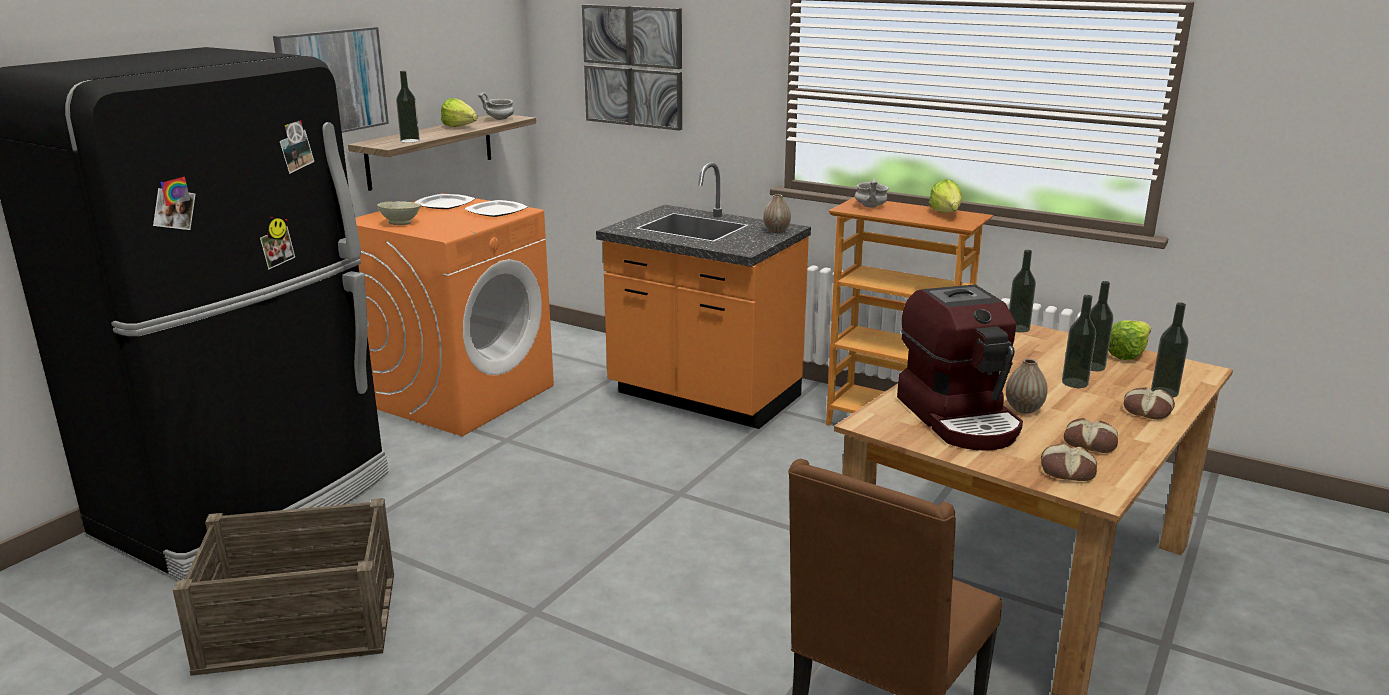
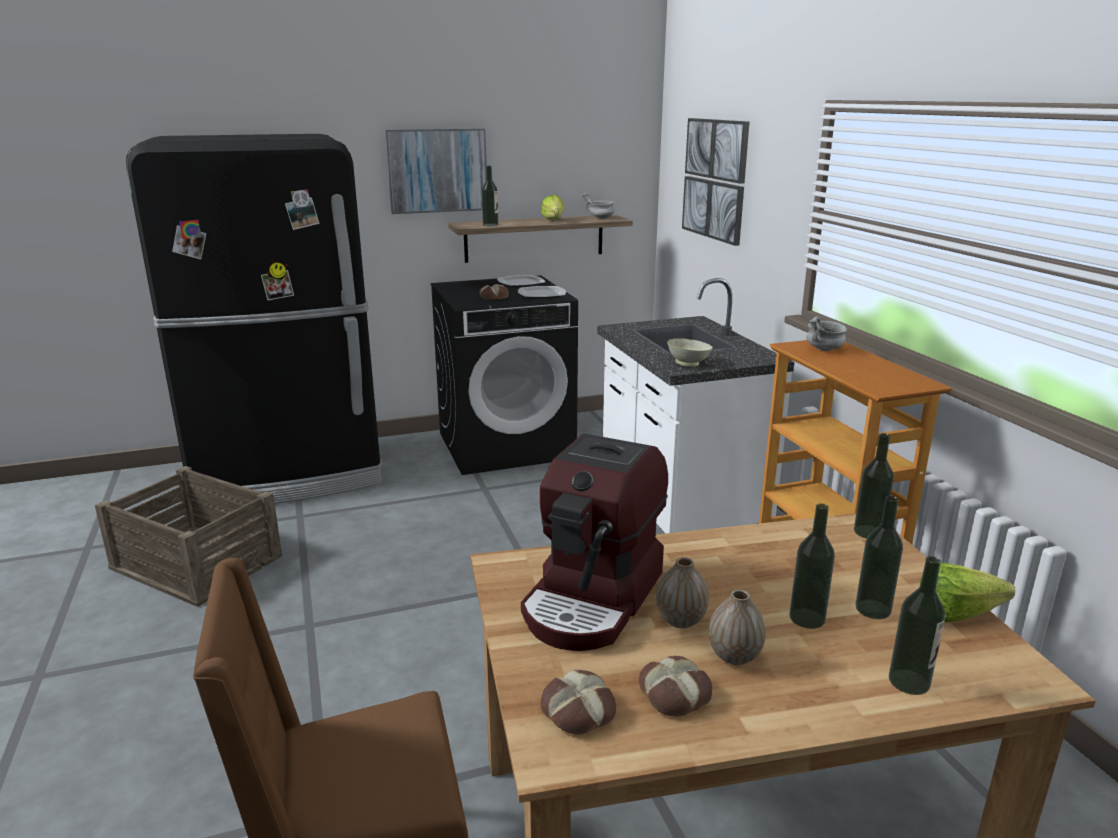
camera: 40 degrees right, 0 degrees up
orange washing machine [355,193,554,436] -> black washing machine [431,275,578,475]
beige bowl [377,201,421,225] -> beige bowl moved to [667,338,713,367]
orange counter [596,162,811,429] -> white counter [597,278,795,533]
vase [763,194,791,233] -> vase moved to [709,590,766,665]
lettuce [929,179,962,213] -> none
bread [1123,387,1175,420] -> bread moved to [479,284,509,300]

